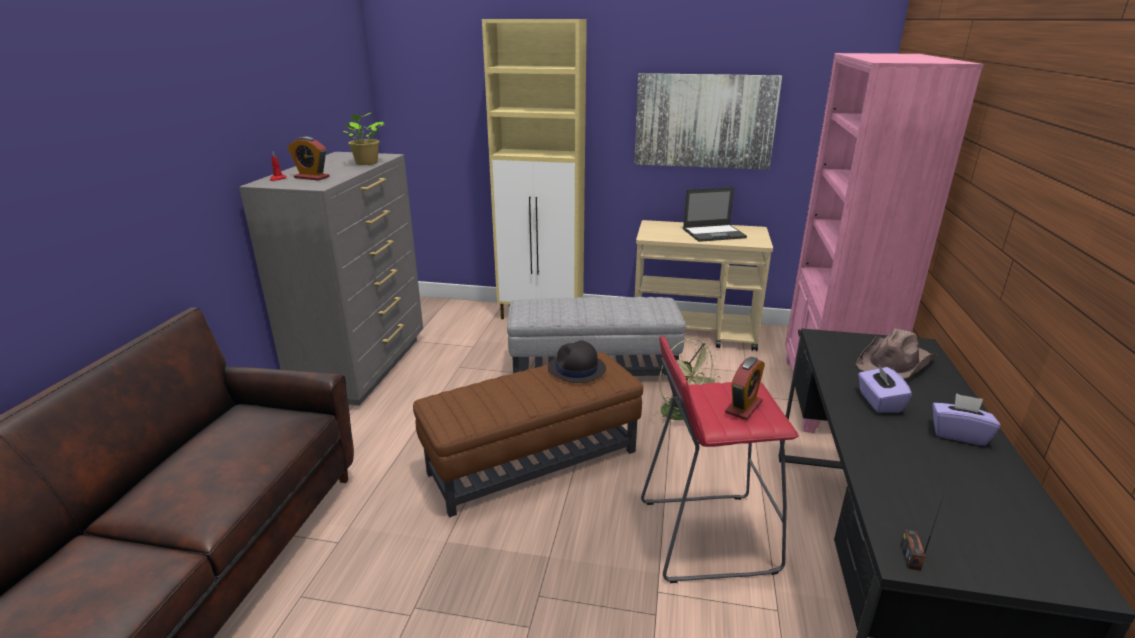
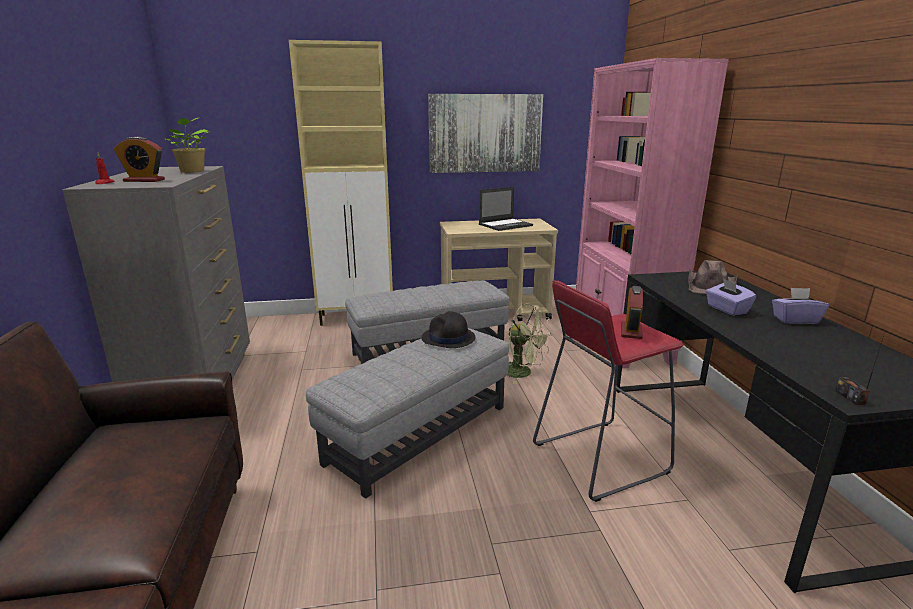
camera: 20 degrees left, 5 degrees down
brown ottoman [413,352,643,517] -> grey ottoman [306,328,509,499]

